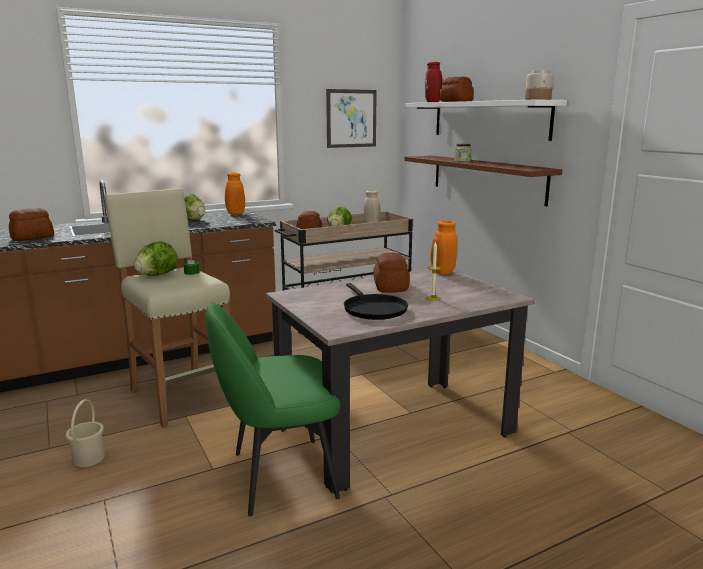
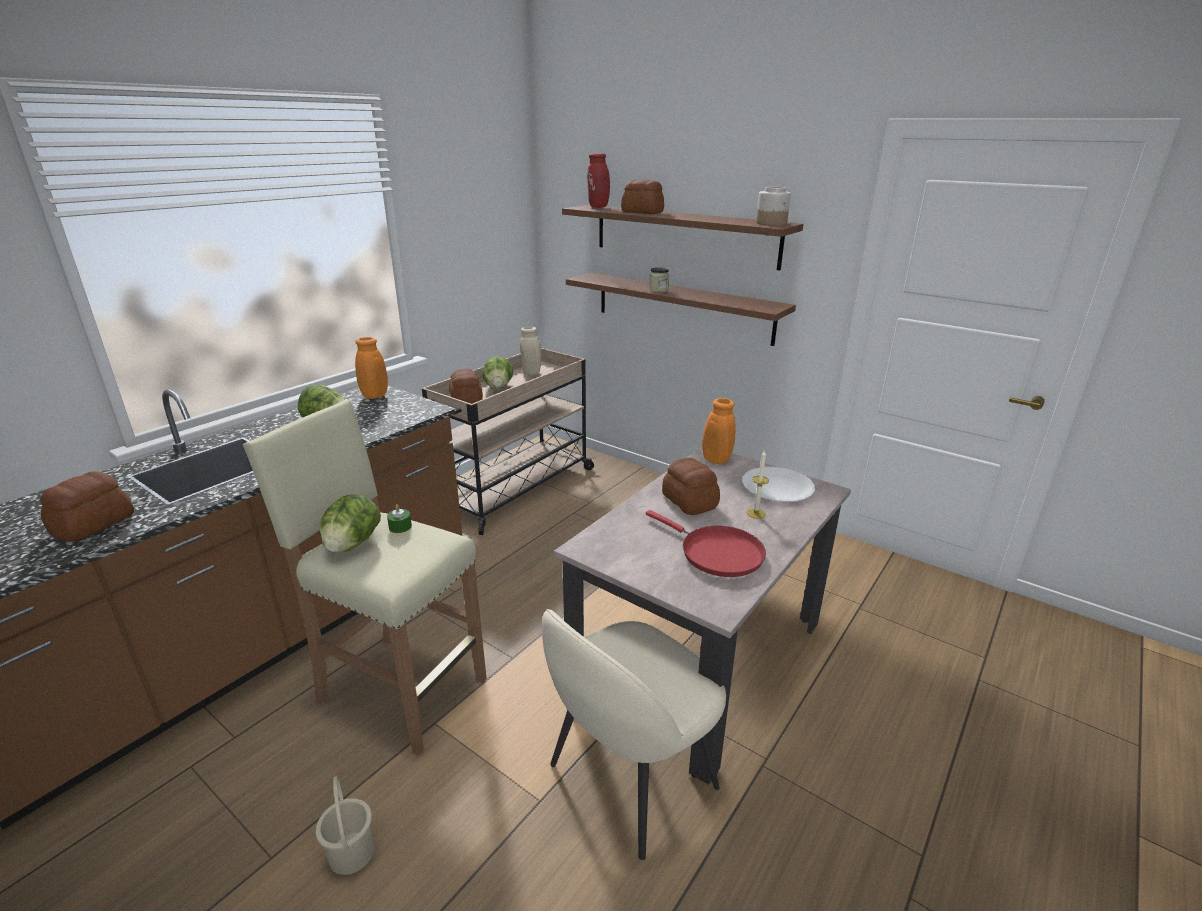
camera: 25 degrees left, 10 degrees up
green chair [206,303,340,516] -> beige chair [542,609,726,860]
picture [326,89,377,148] -> none
black frying pan [344,283,408,320] -> red frying pan [646,510,766,577]
white shelf [405,99,567,141] -> brown shelf [562,205,804,271]
none -> white plate [742,467,815,502]

